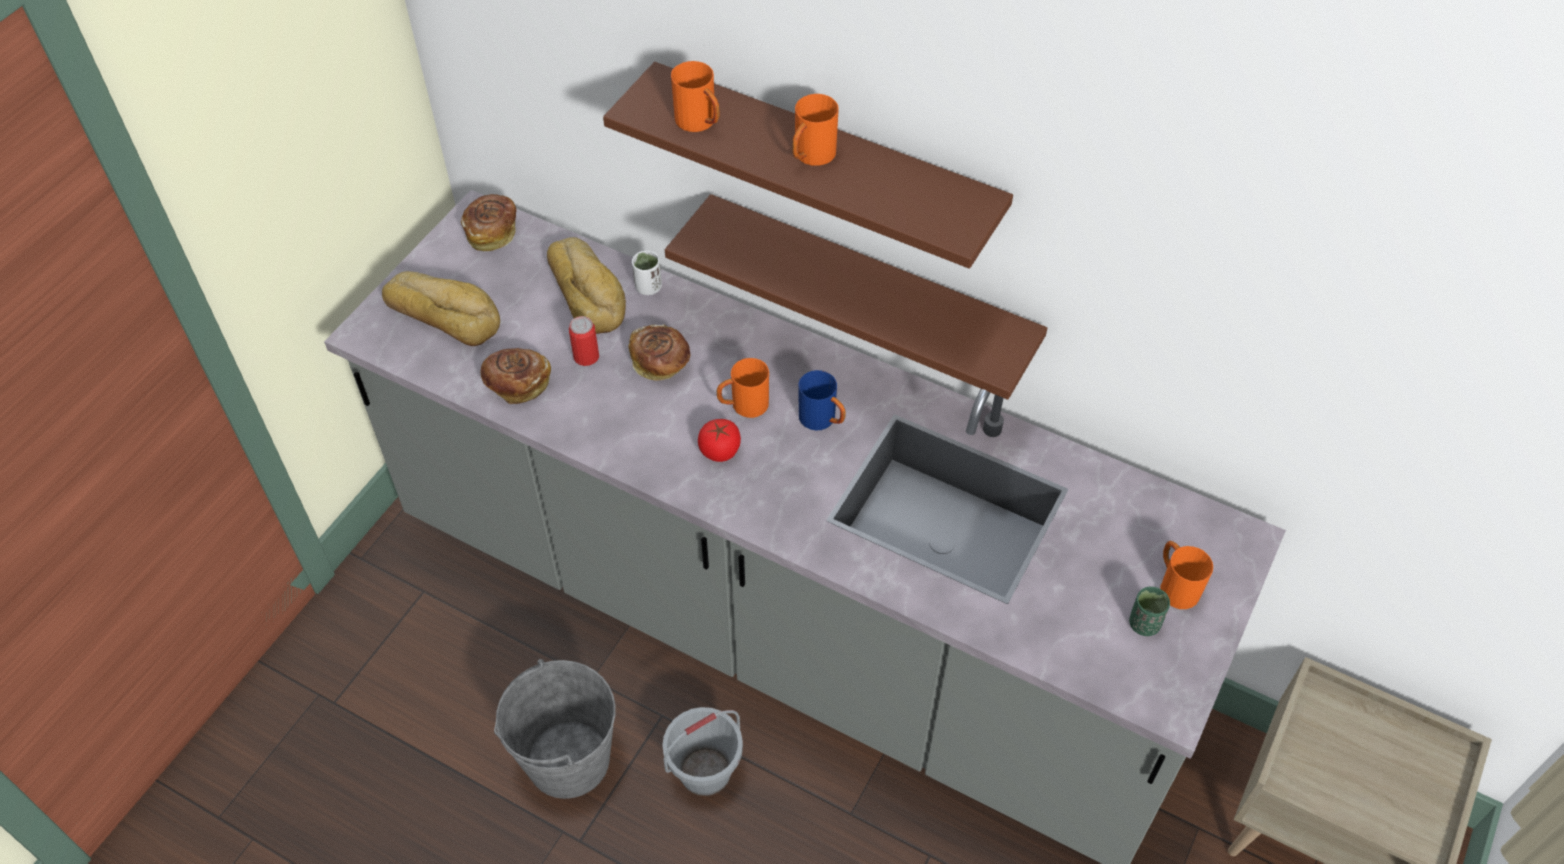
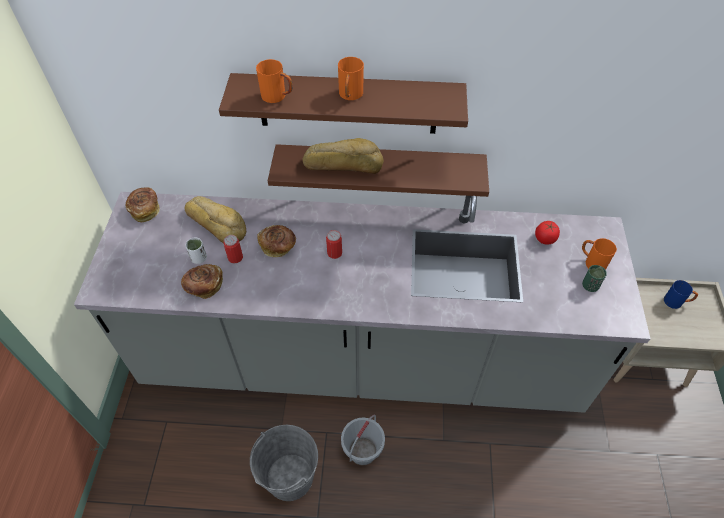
camera: 25 degrees left, 0 degrees up
bread [382,271,500,346] -> bread moved to [303,138,384,174]
white cup [632,251,662,295] -> white cup moved to [185,237,207,264]
tomato [698,419,741,462] -> tomato moved to [535,221,560,245]
orange mug [717,358,769,418] -> can [326,230,342,259]
blue mug [798,370,846,431] -> blue mug moved to [664,280,698,309]

